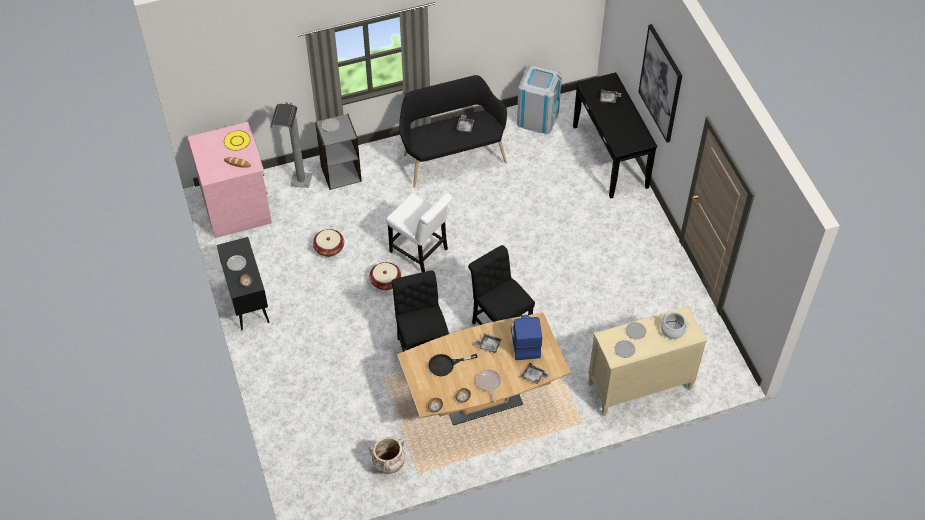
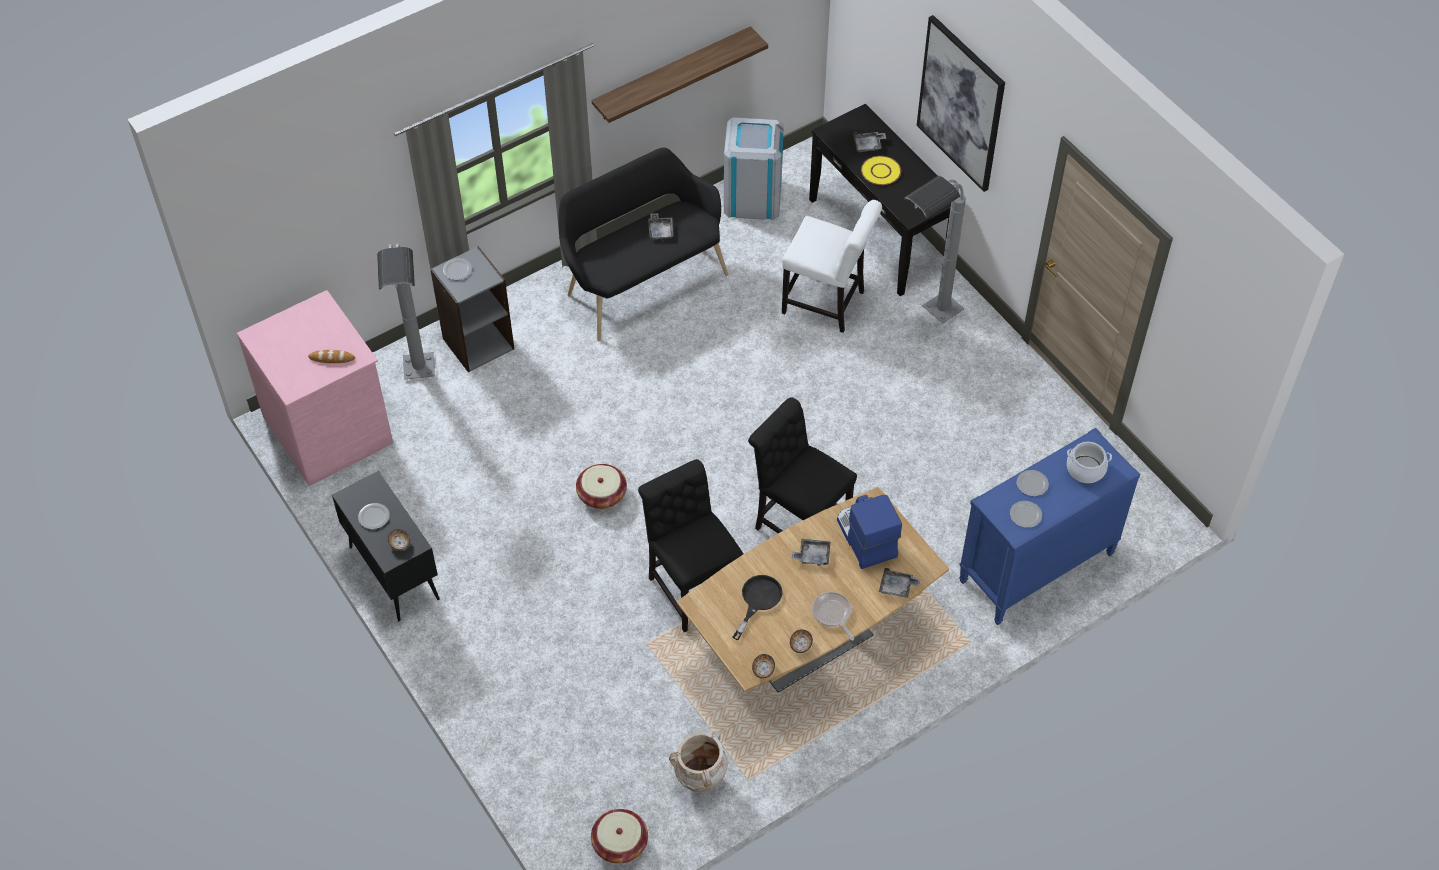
camera: 15 degrees left, 0 degrees up
yellow plate [224,130,251,151] -> yellow plate moved to [861,156,901,185]
basket [313,229,344,257] -> basket moved to [591,809,648,864]
white chair [386,193,452,272] -> white chair moved to [782,200,882,333]
black frying pan [428,354,477,376] -> black frying pan turned 150 degrees clockwise [732,575,782,640]
beige dresser [588,305,707,416] -> blue dresser [959,428,1140,625]
none -> shelf [592,26,768,123]
none -> grey floor lamp [903,176,966,324]

